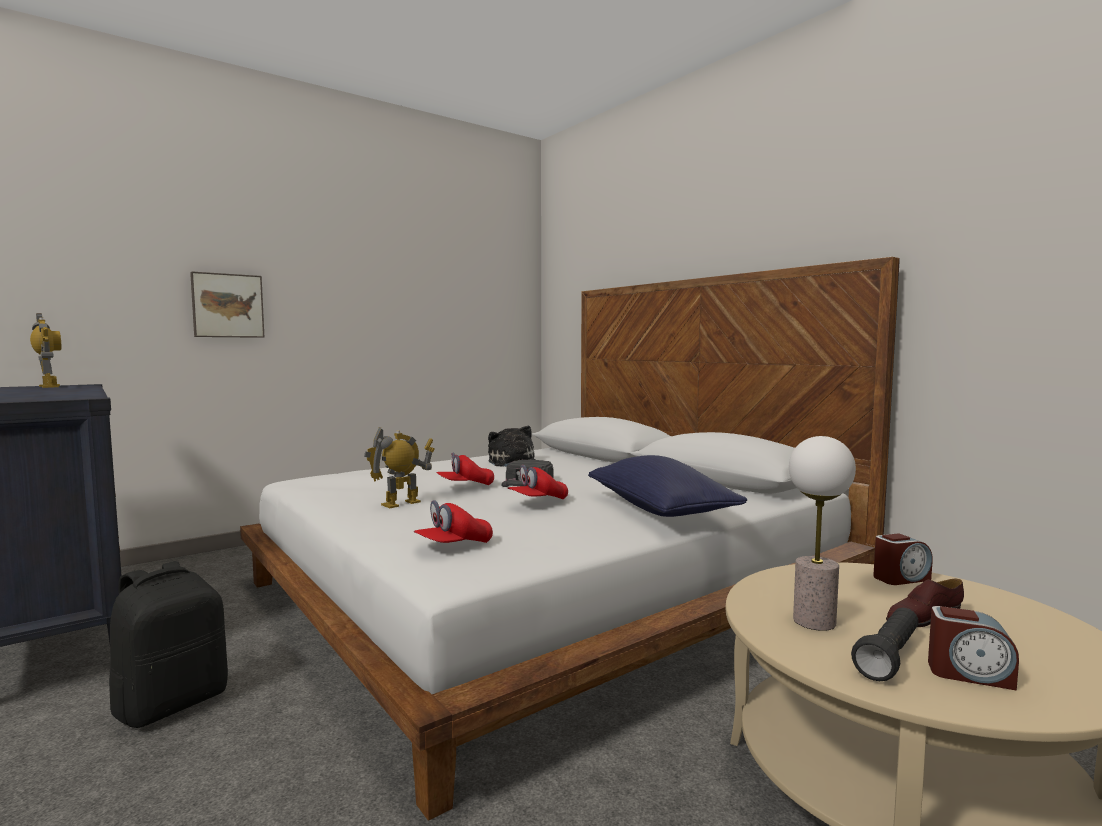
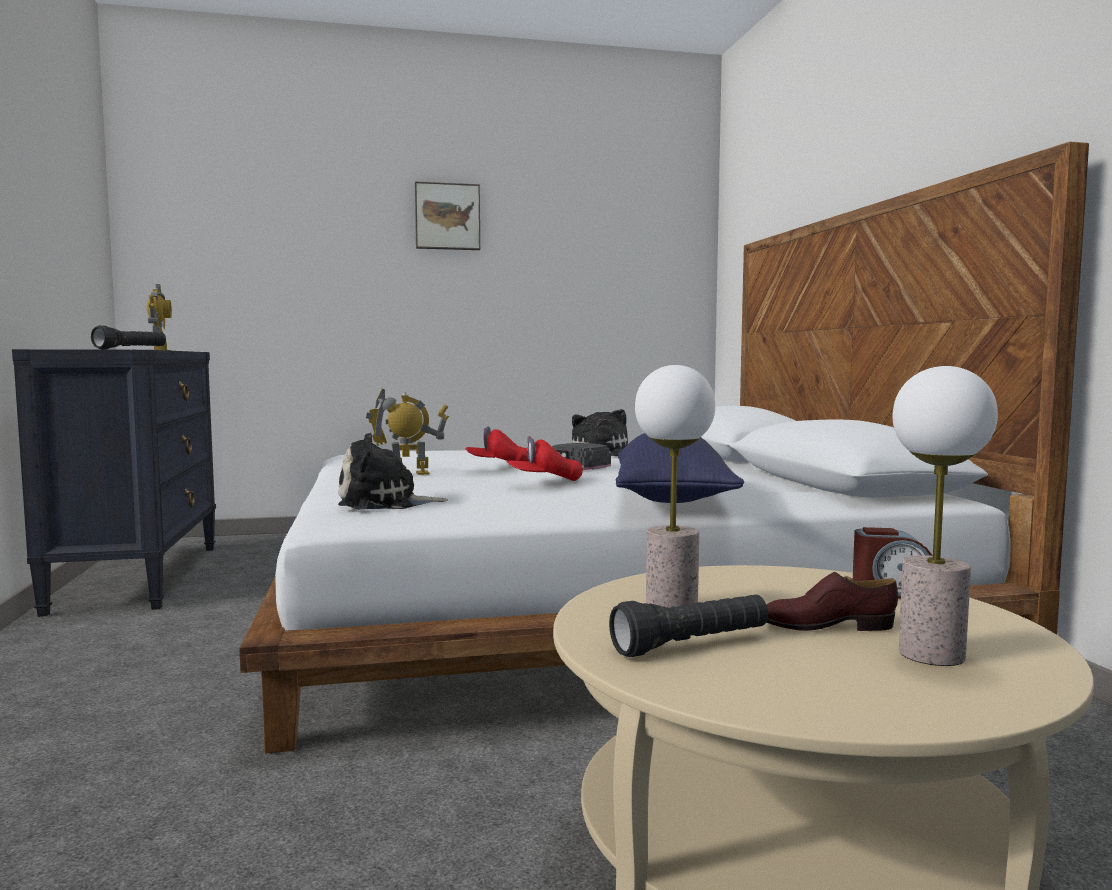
camera: 25 degrees right, 0 degrees up
black backpack [109,561,228,728] -> none
picture [190,272,264,338] -> picture moved to [415,182,480,250]
red cap [414,500,493,543] -> plush toy [338,433,448,510]
alarm clock [928,606,1019,691] -> none
none -> black flashlight [91,325,166,349]
none -> table lamp [893,366,998,666]

